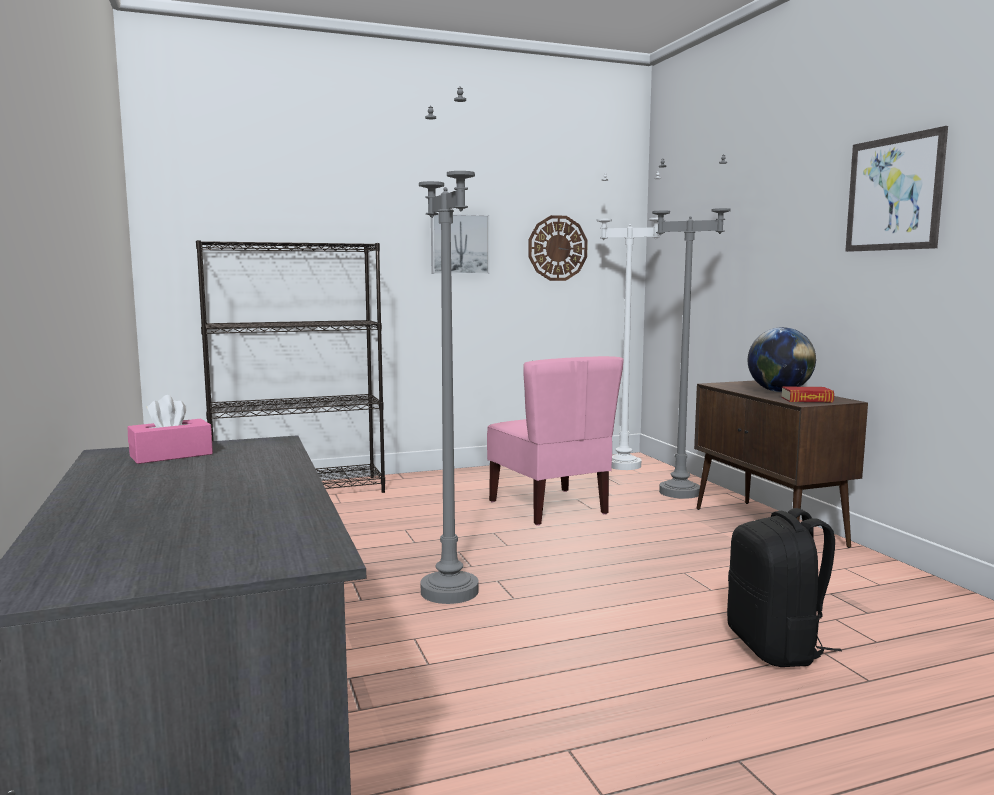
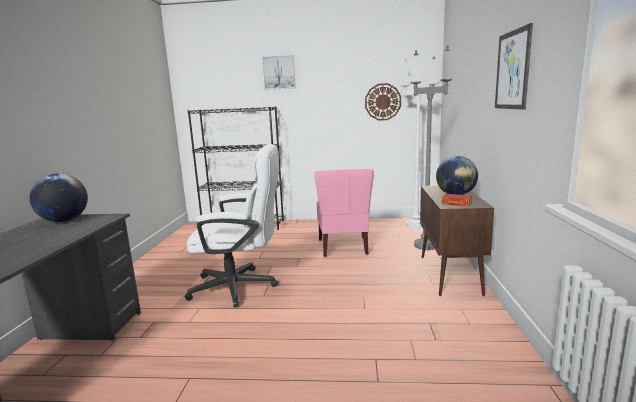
camera: 25 degrees right, 5 degrees up
pink tissue box [128,395,213,464] -> globe [30,173,88,222]
grey floor lamp [419,86,479,604] -> white office chair [185,144,279,307]
picture [431,213,490,274] -> picture moved to [262,55,296,90]
black backpack [727,508,842,667] -> none

